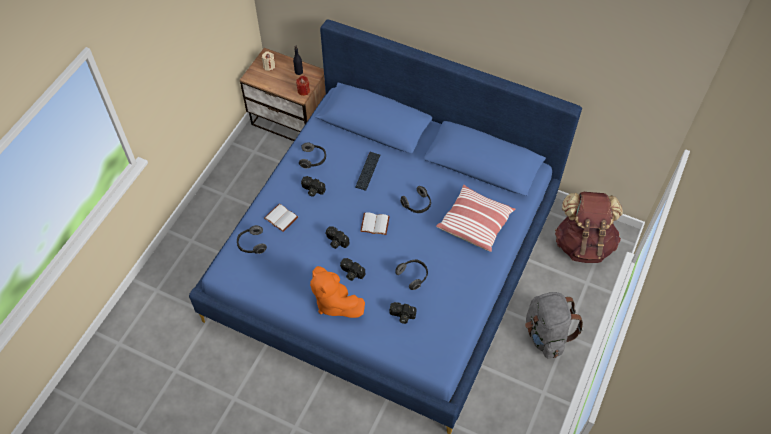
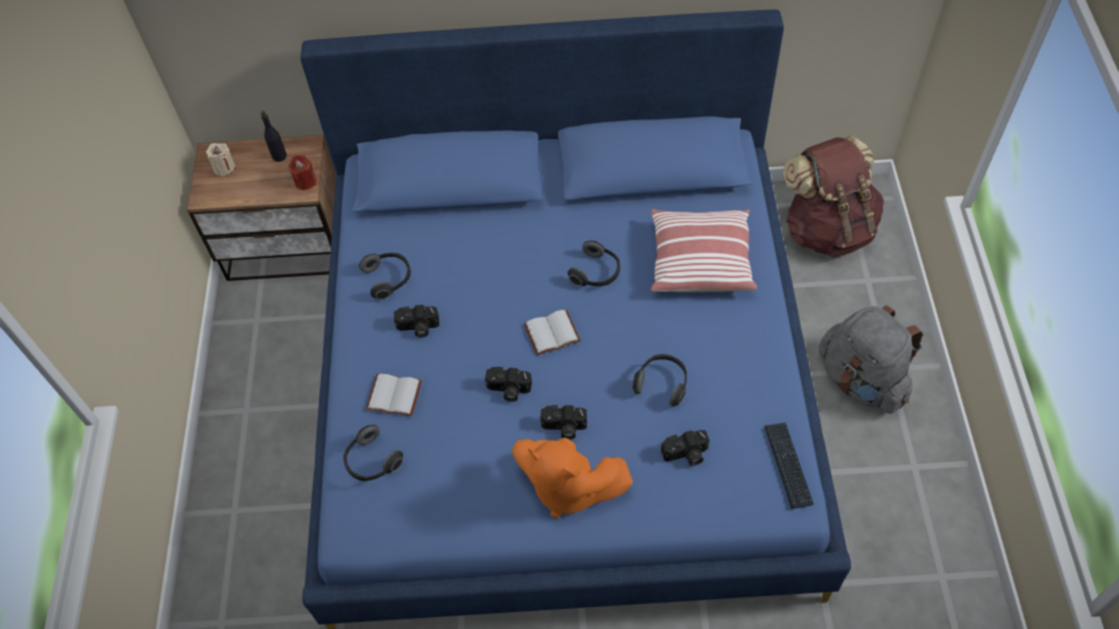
camera: 25 degrees left, 0 degrees up
keyboard [356,152,380,191] -> keyboard moved to [764,422,814,509]

